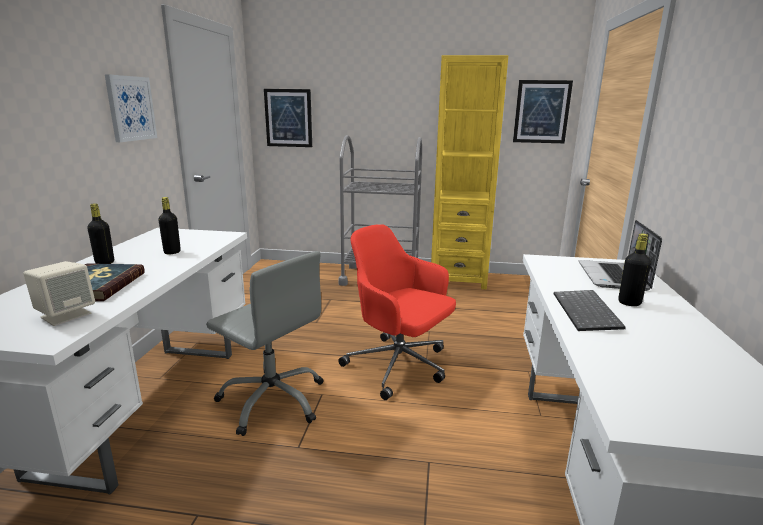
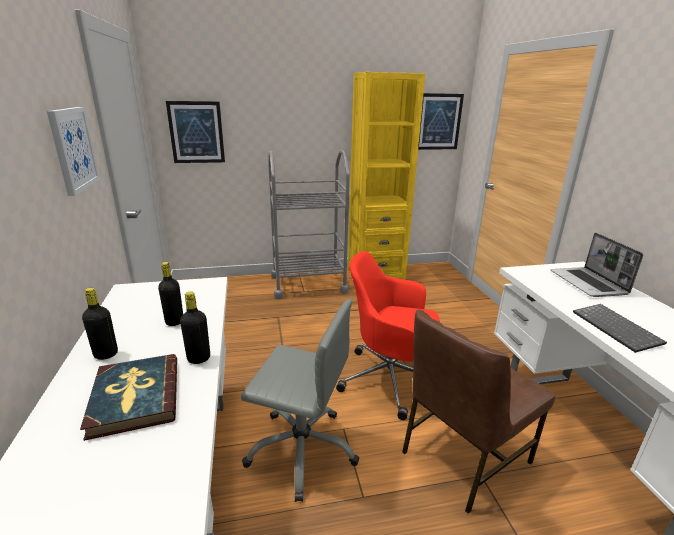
camera: 20 degrees left, 5 degrees up
beige speaker [23,261,95,326] -> none
black bottle [618,234,651,306] -> black bottle moved to [180,292,210,364]
none -> brown chair [402,309,555,514]

